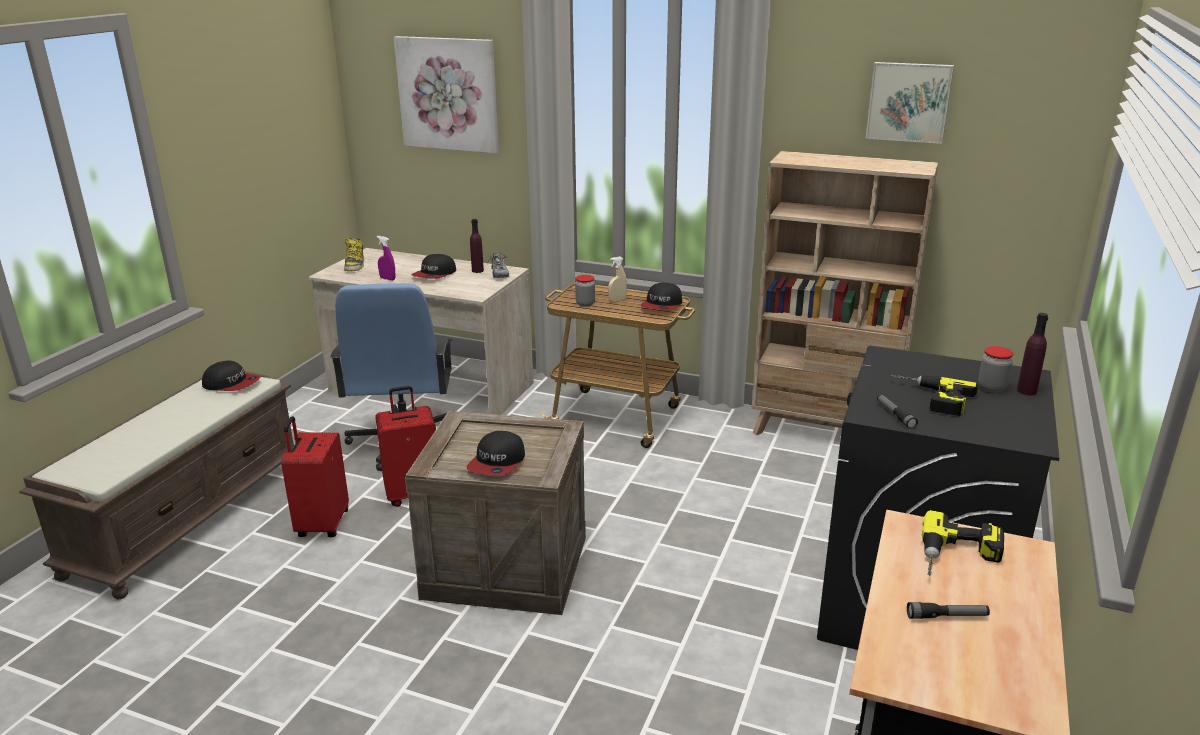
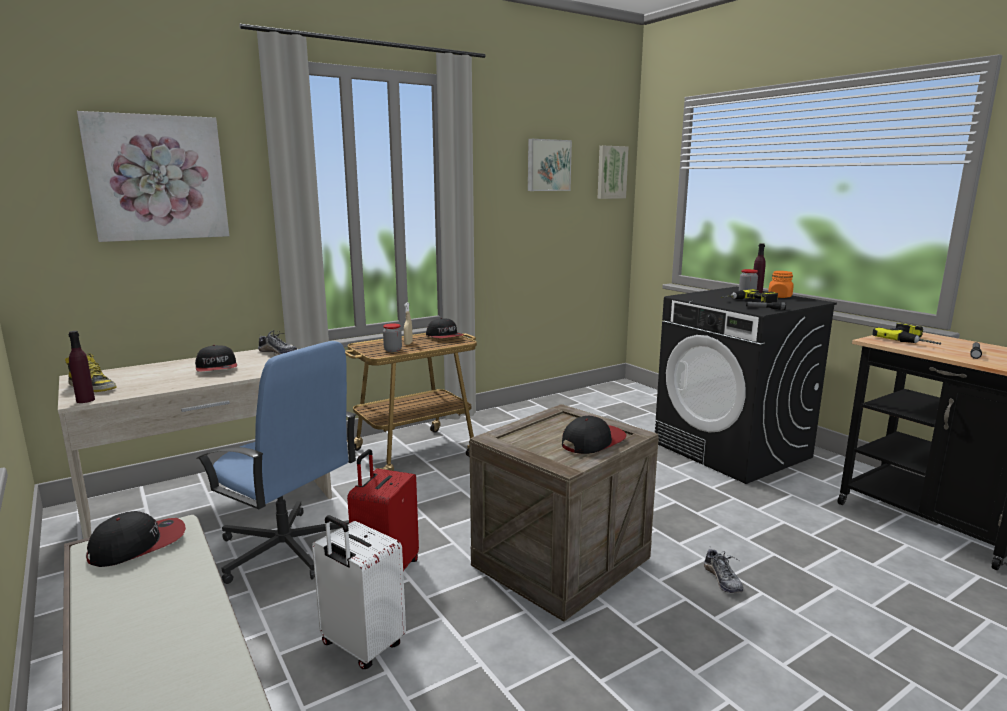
camera: 55 degrees left, 10 degrees down
red suitcase [281,416,349,537] -> white suitcase [312,515,406,669]
purple spray bottle [377,236,395,280] -> none
cap [467,431,525,476] -> cap turned 90 degrees counterclockwise [562,416,627,454]
purple bottle [470,219,484,273] -> purple bottle moved to [68,331,95,403]
beige bookcase [752,151,938,435] -> none
none -> picture [598,146,629,199]
none -> shoe [704,549,743,593]
none -> orange jar [768,271,794,298]

